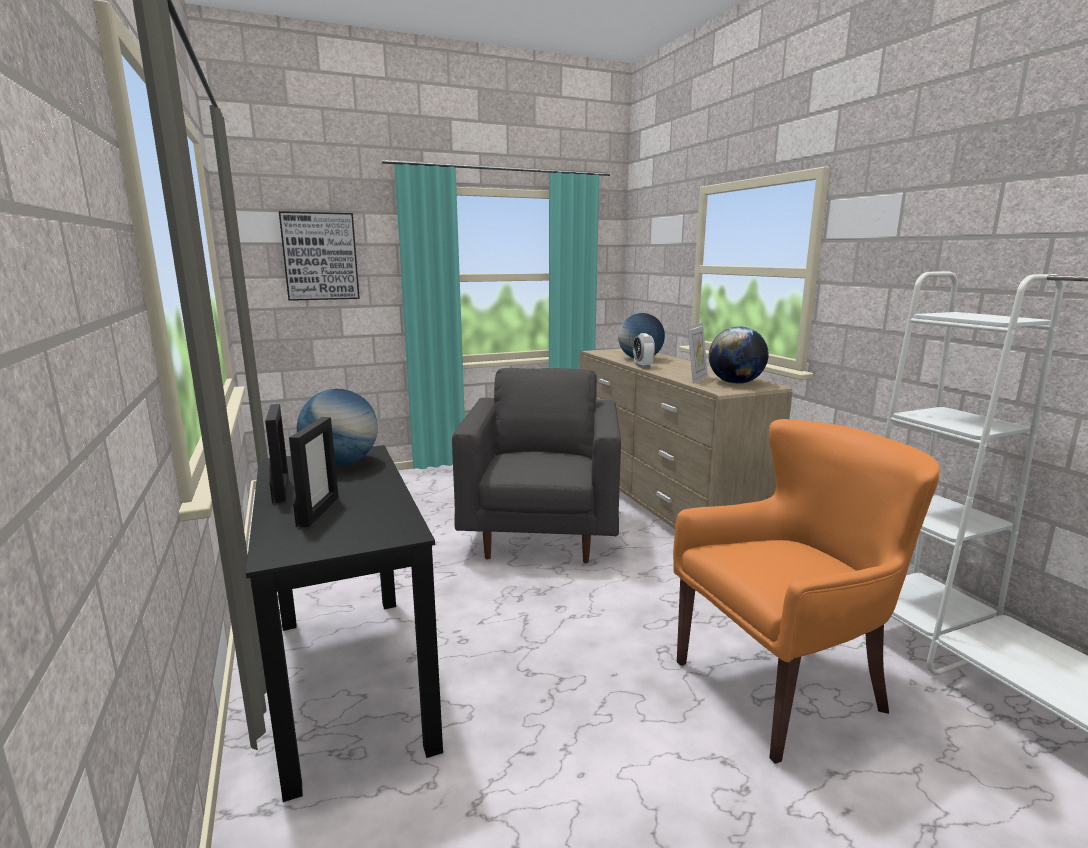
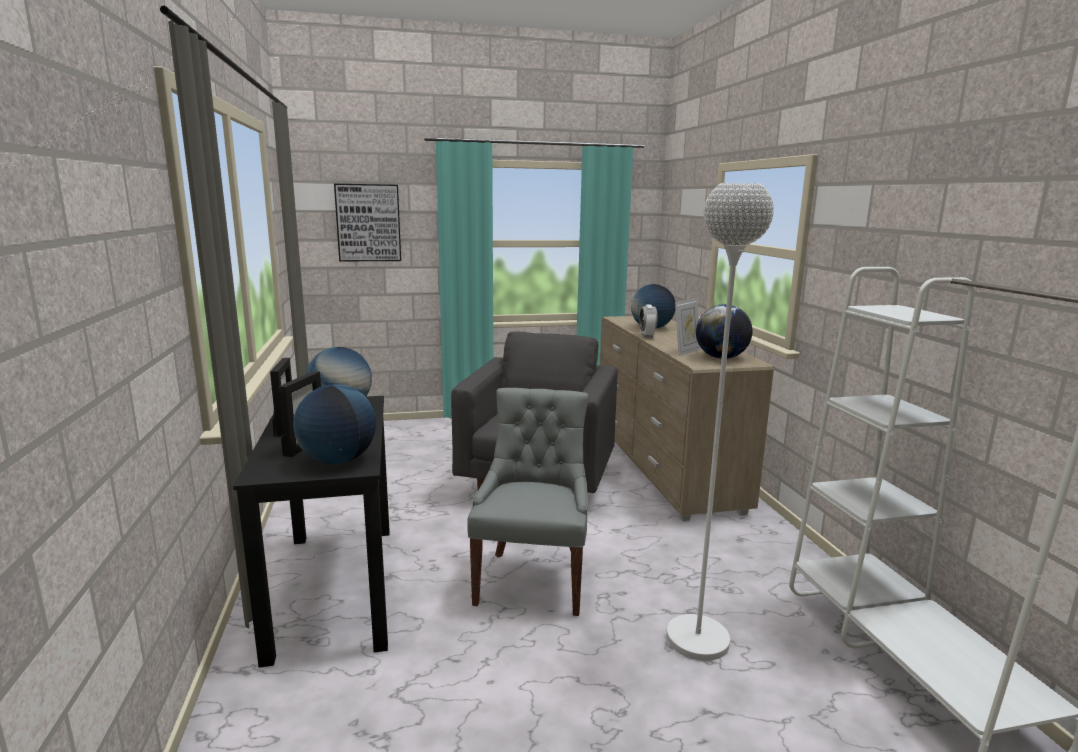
camera: 10 degrees right, 0 degrees up
orange armchair [673,419,940,764] -> white floor lamp [666,183,774,661]
none -> globe [293,384,376,464]
none -> grey chair [467,388,589,616]

